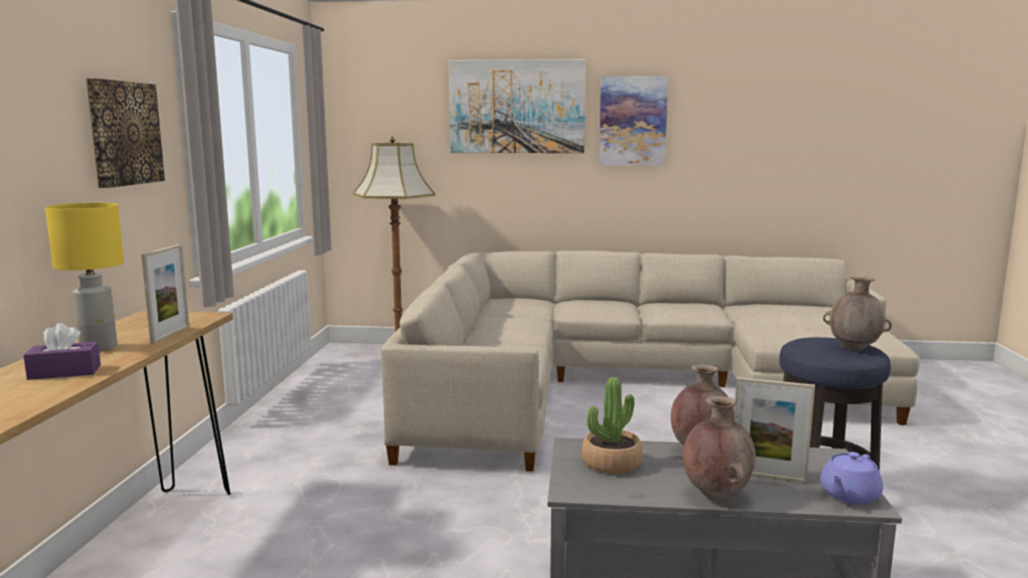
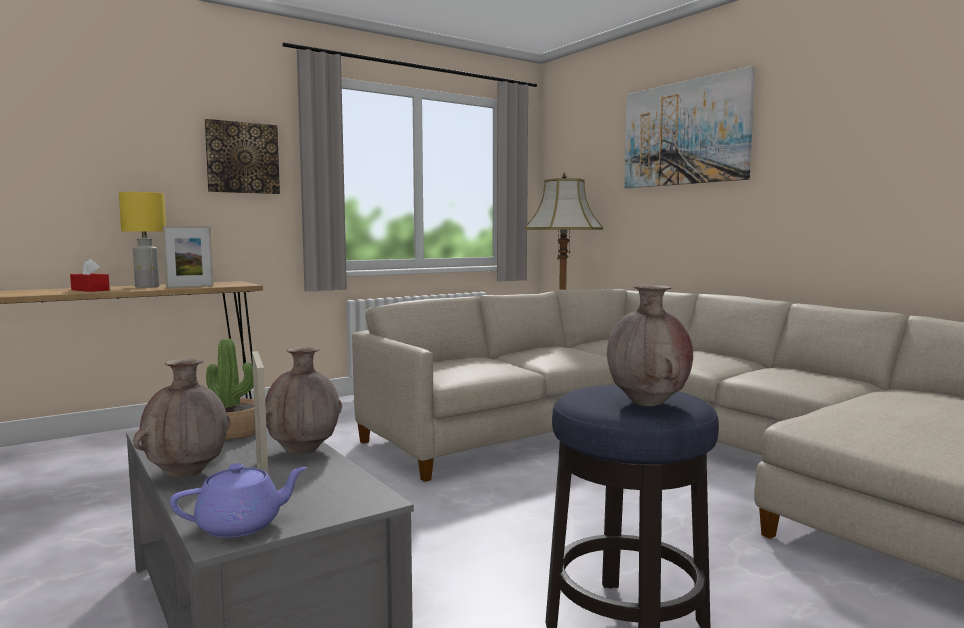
camera: 50 degrees right, 5 degrees down
purple tissue box [23,323,101,380] -> red tissue box [70,259,110,292]
picture [599,76,668,166] -> none
purple teapot [820,452,883,504] -> purple teapot turned 150 degrees clockwise [170,463,307,538]

